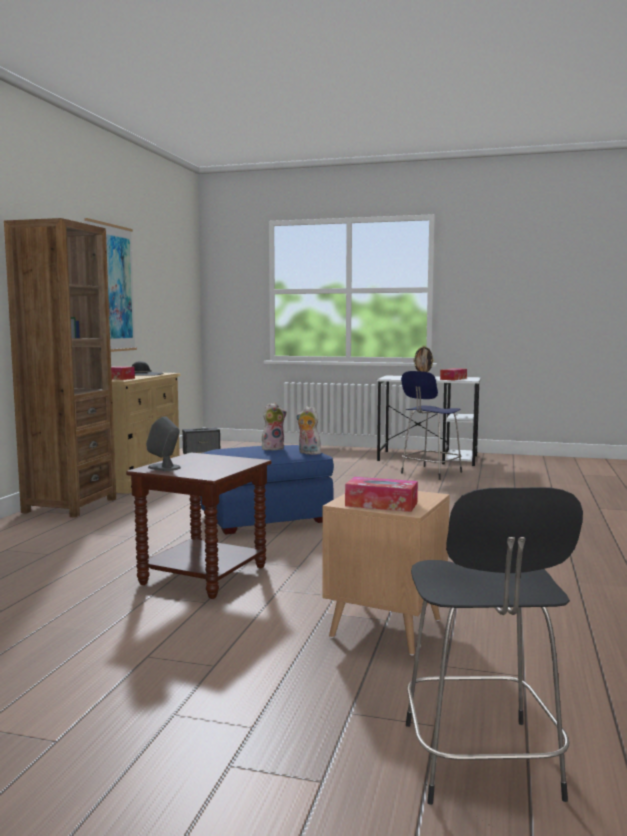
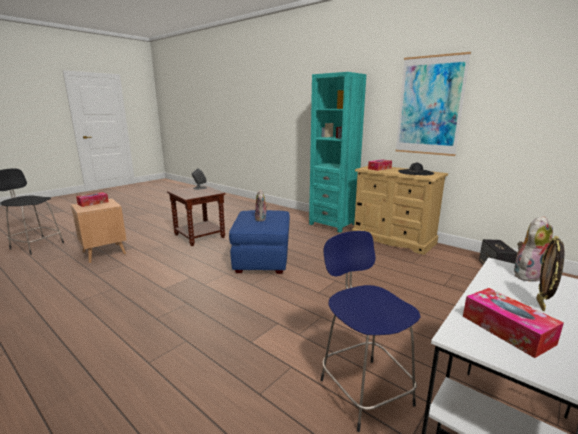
camera: 115 degrees right, 10 degrees up
brown bookcase [4,218,116,518] -> turquoise bookcase [309,72,366,233]
plush toy [296,406,321,455] -> plush toy moved to [514,216,553,282]

